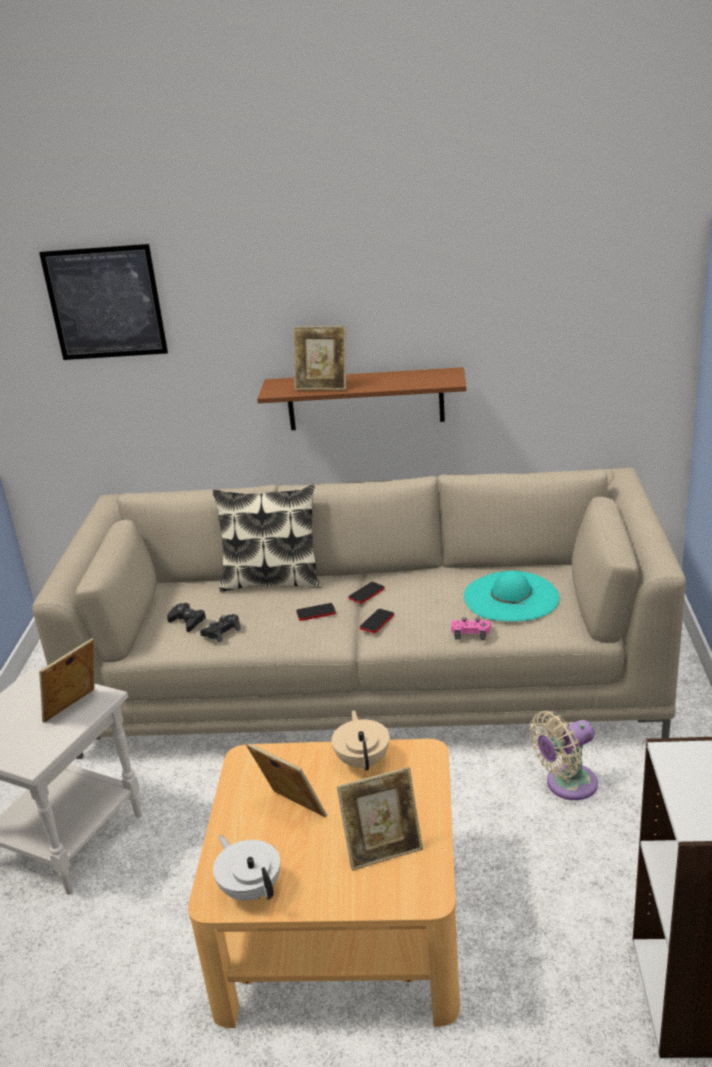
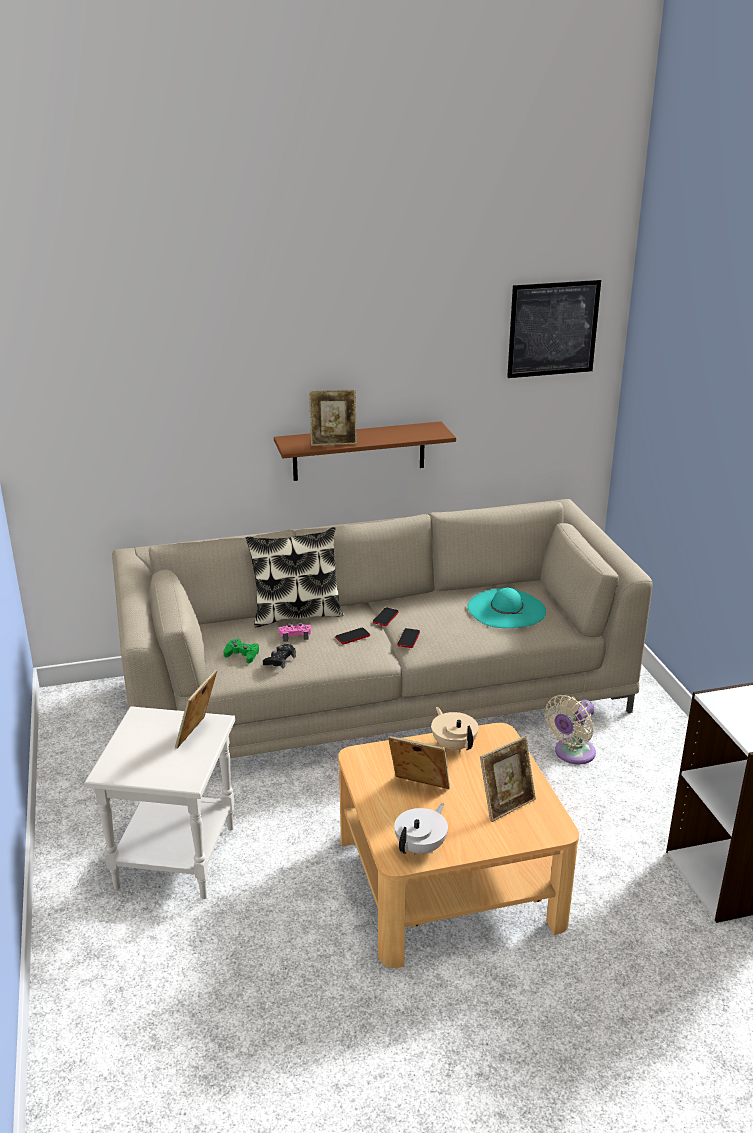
camera: 20 degrees left, 0 degrees up
picture [39,244,168,360] -> picture moved to [507,280,601,378]
black game controller [167,603,206,632] -> green game controller [223,639,259,664]
white teapot [213,835,280,901] -> white teapot turned 90 degrees clockwise [394,803,448,855]
pink game controller [451,617,491,640] -> pink game controller moved to [279,622,311,642]

